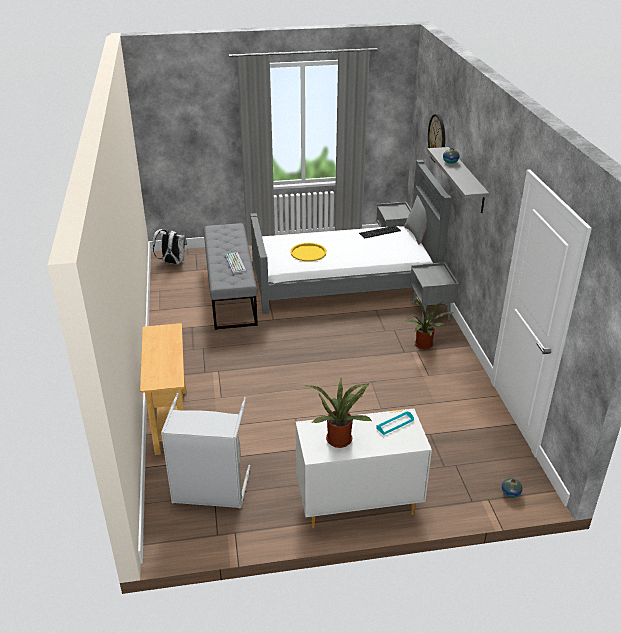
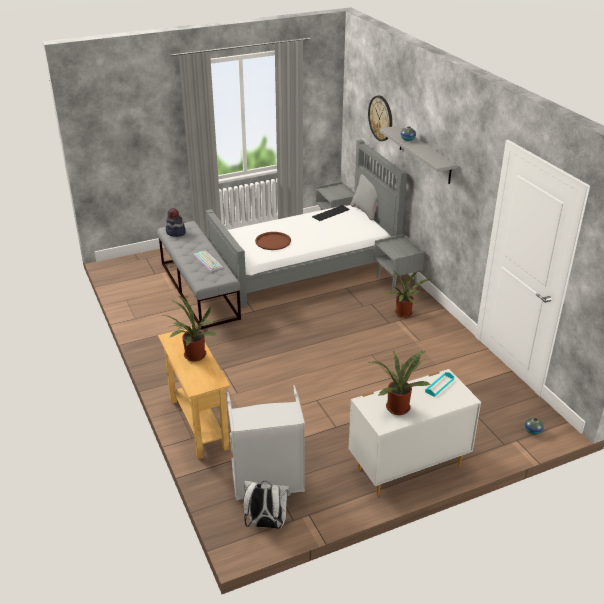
camera: 15 degrees left, 0 degrees up
white backpack [153,229,187,264] -> white backpack moved to [243,481,291,529]
yellow tray [290,243,327,261] -> brown tray [255,232,291,250]
none -> potted plant [162,296,218,361]
none -> hat [166,208,186,237]

